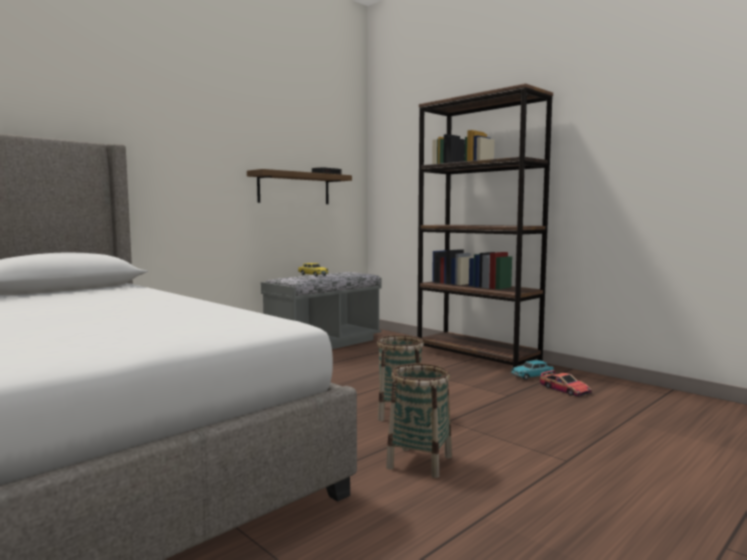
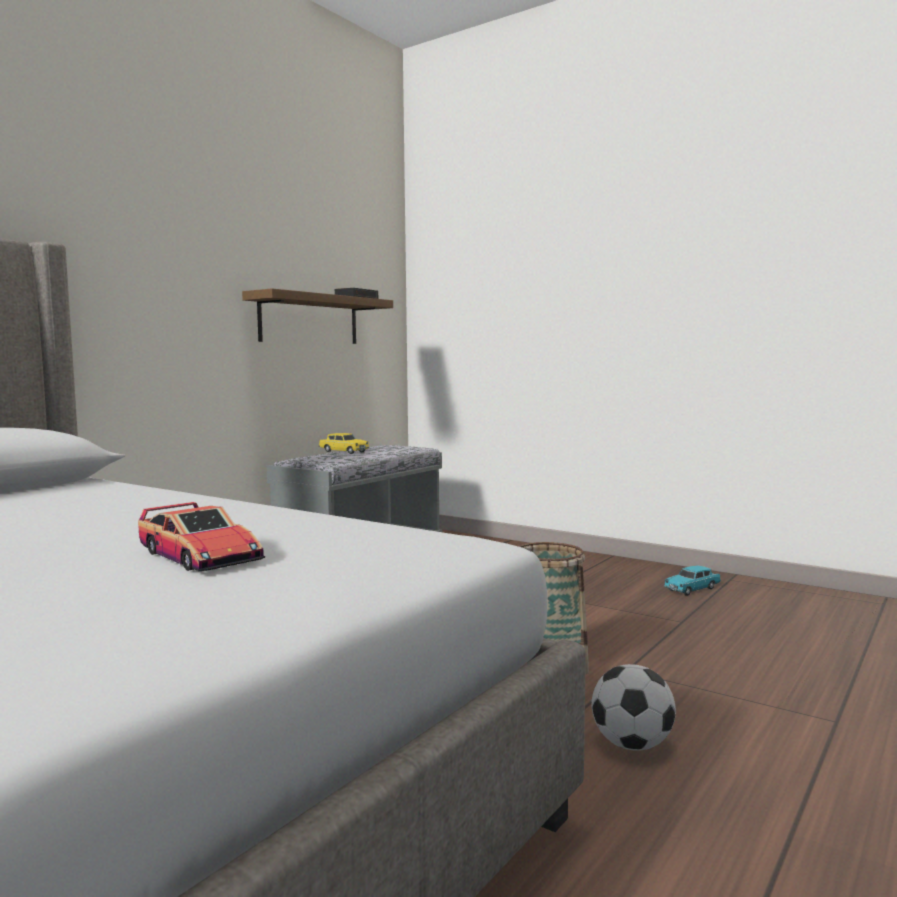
camera: 10 degrees left, 0 degrees up
basket [386,363,452,478] -> football [592,664,676,751]
brown bookcase [417,83,553,368] -> none
toy car [540,370,592,397] -> toy car moved to [138,502,265,571]

